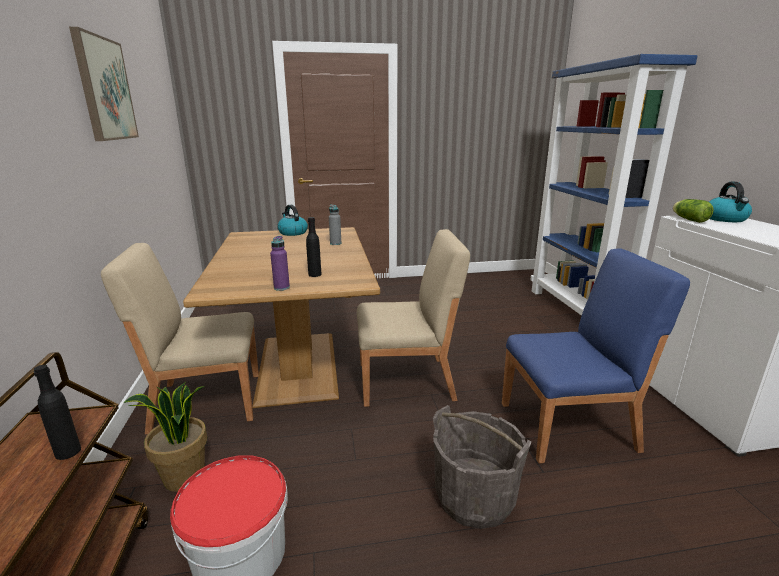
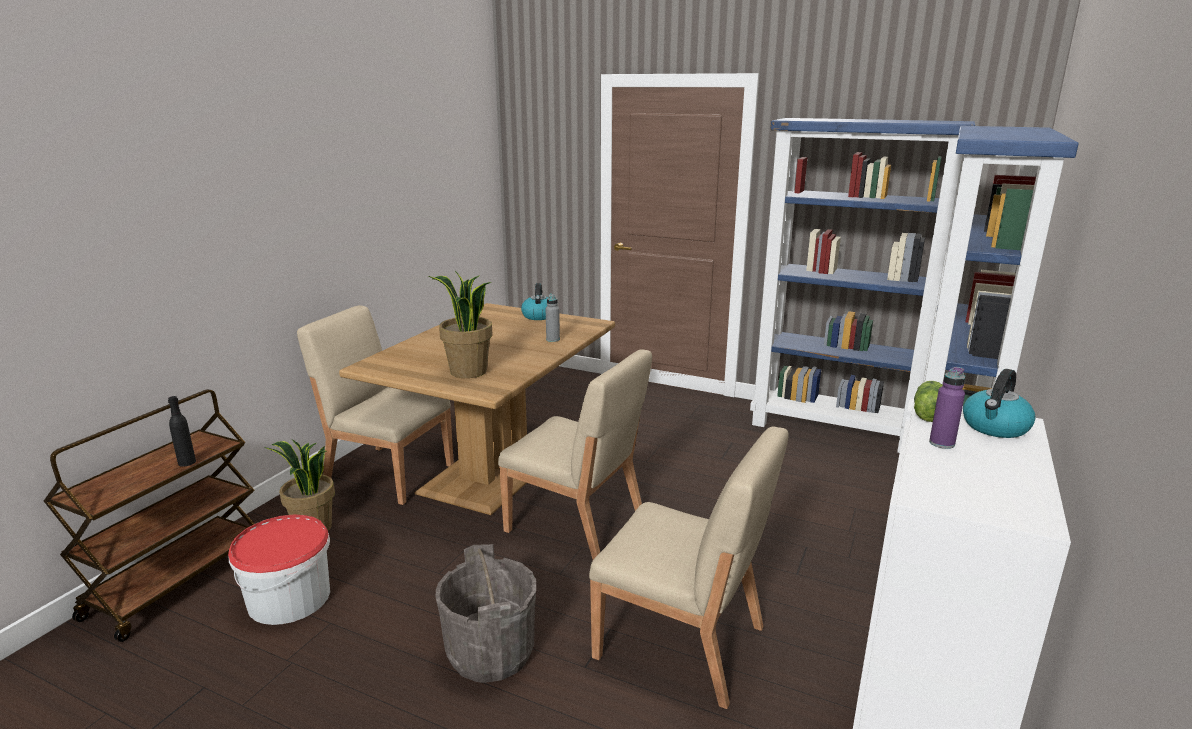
camera: 35 degrees right, 0 degrees up
picture [69,27,139,141] -> none
purple bottle [270,236,290,291] -> purple bottle moved to [929,367,965,449]
black bottle [306,217,322,277] -> potted plant [429,271,493,378]
blue chair [502,248,690,463] -> beige chair [589,427,789,709]
none -> blue bookcase [750,118,975,453]

